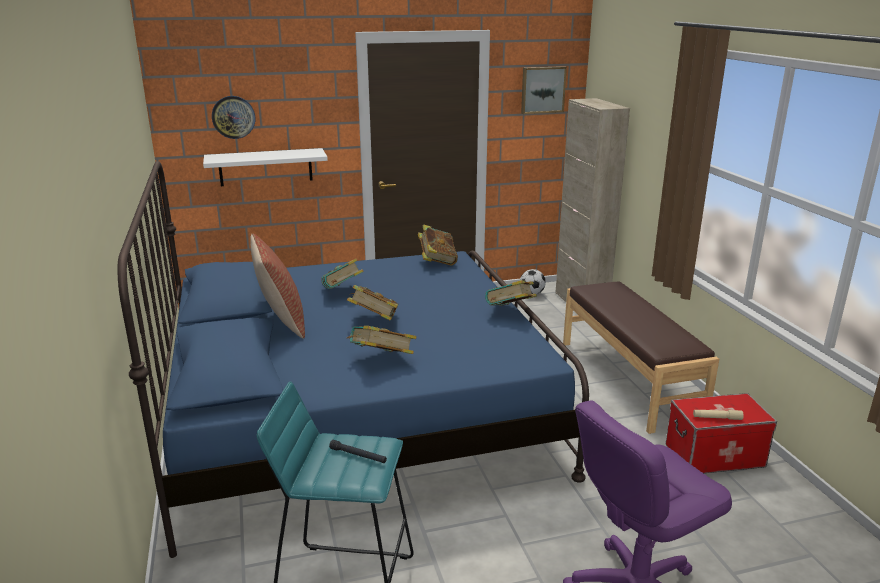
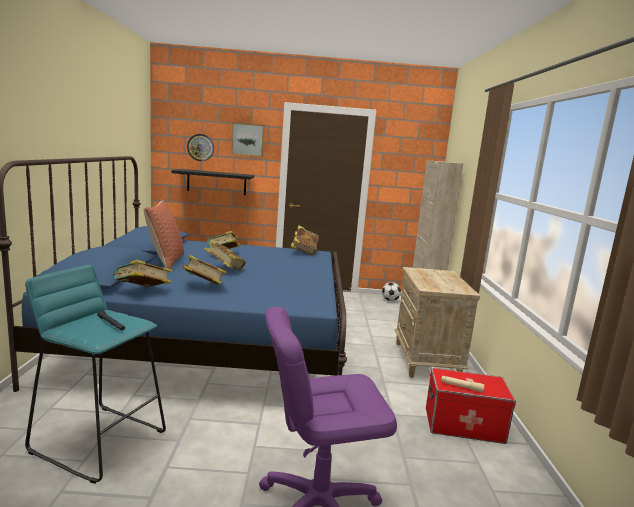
camera: 15 degrees right, 10 degrees down
white shelf [203,148,328,186] -> black shelf [172,169,254,195]
book [485,280,537,306] -> book moved to [113,260,172,287]
picture [521,66,567,114] -> picture moved to [231,122,264,157]
brown bench [563,281,719,434] -> beige nightstand [395,267,480,378]

